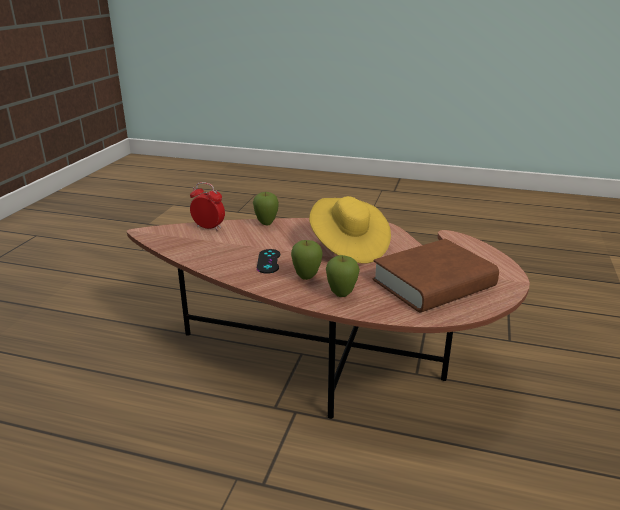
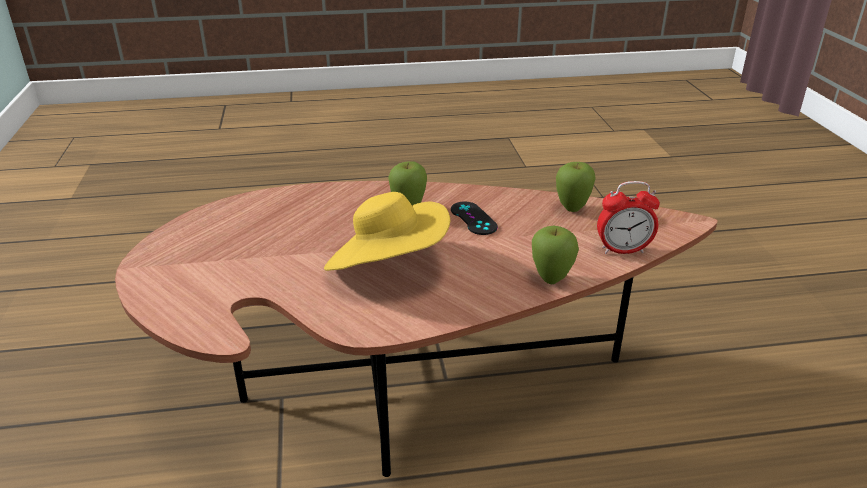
camera: 155 degrees right, 5 degrees up
apple [326,255,360,297] -> apple moved to [556,162,596,212]
brown book [373,239,499,313] -> none

